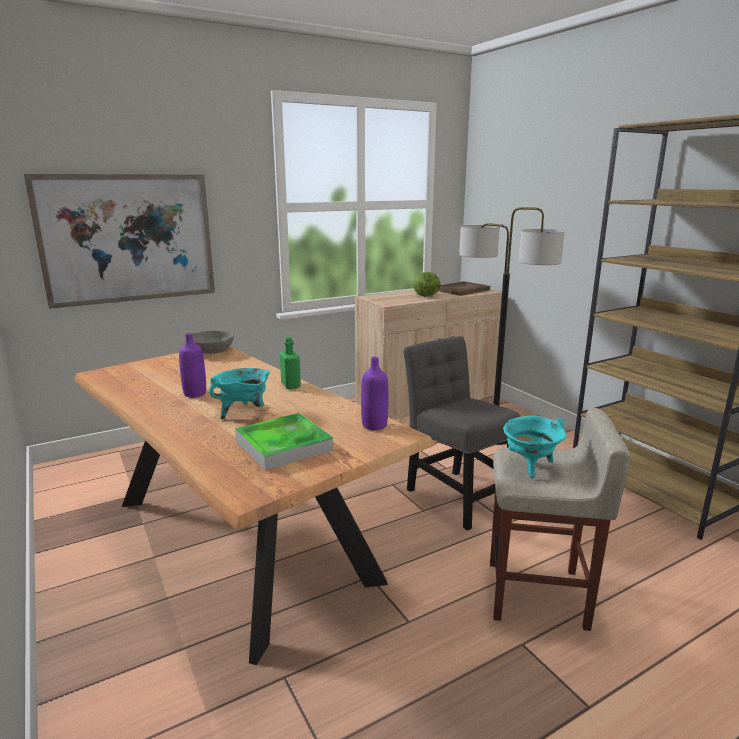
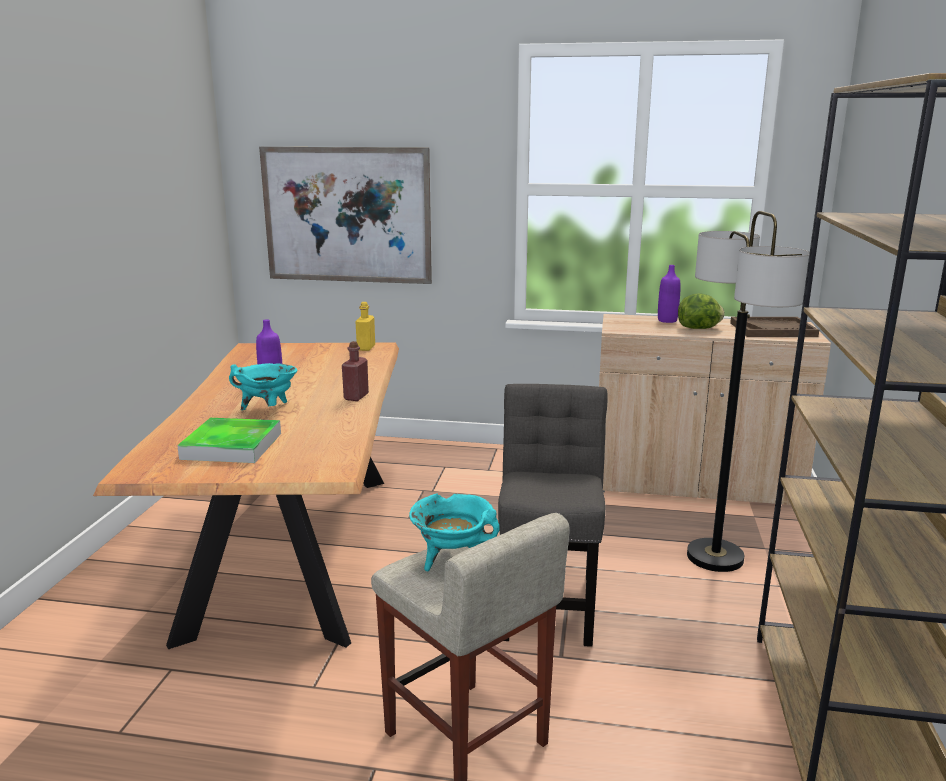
camera: 40 degrees right, 0 degrees up
grey bowl [185,331,234,354] -> yellow bottle [355,302,375,351]
green bottle [280,337,301,389] -> red bottle [342,341,369,401]
purple bottle [361,357,388,430] -> purple bottle moved to [658,265,681,323]

